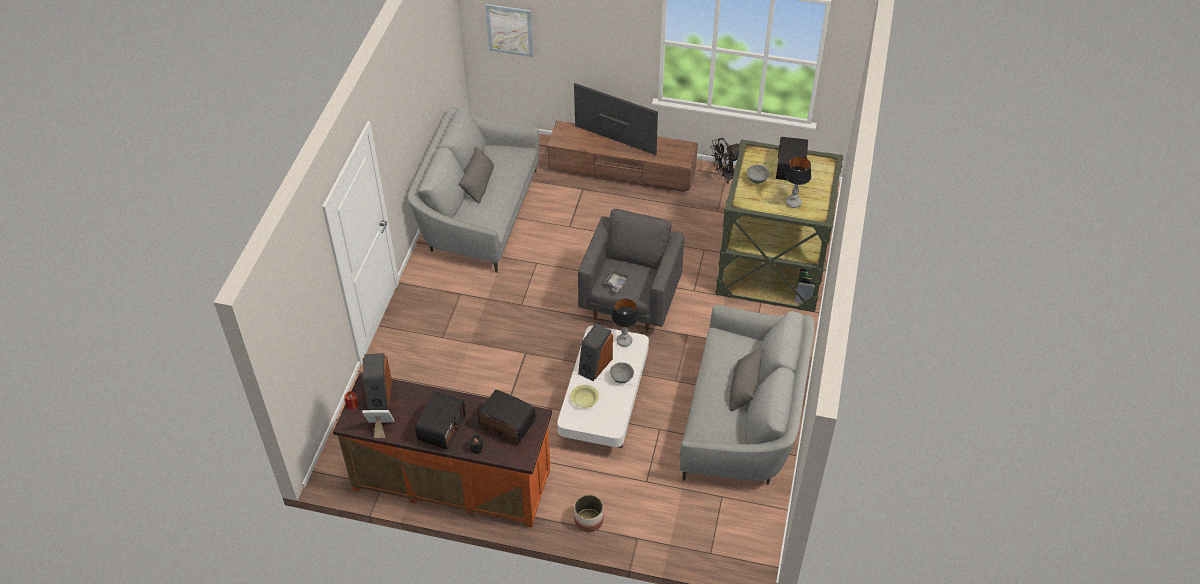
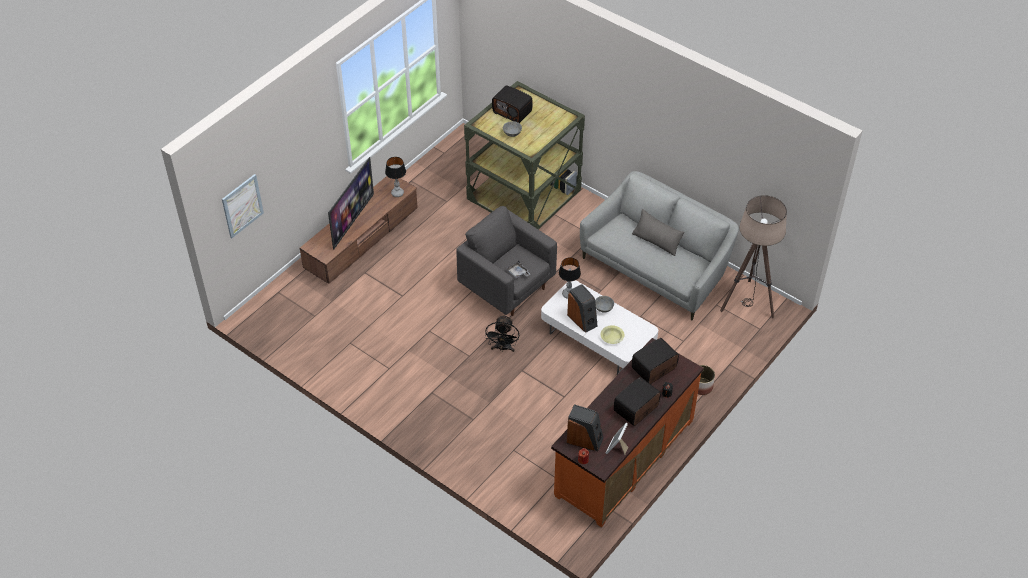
camera: 65 degrees left, 0 degrees up
grey sofa [408,107,539,273] -> none
radio [415,392,466,449] -> radio turned 90 degrees counterclockwise [614,377,661,426]
television [574,83,658,155] -> television turned 150 degrees clockwise [328,157,374,250]
black fan [712,138,740,184] -> black fan moved to [485,314,519,352]
table lamp [785,156,811,208] -> table lamp moved to [385,157,406,197]
none -> floor lamp [720,195,787,318]

